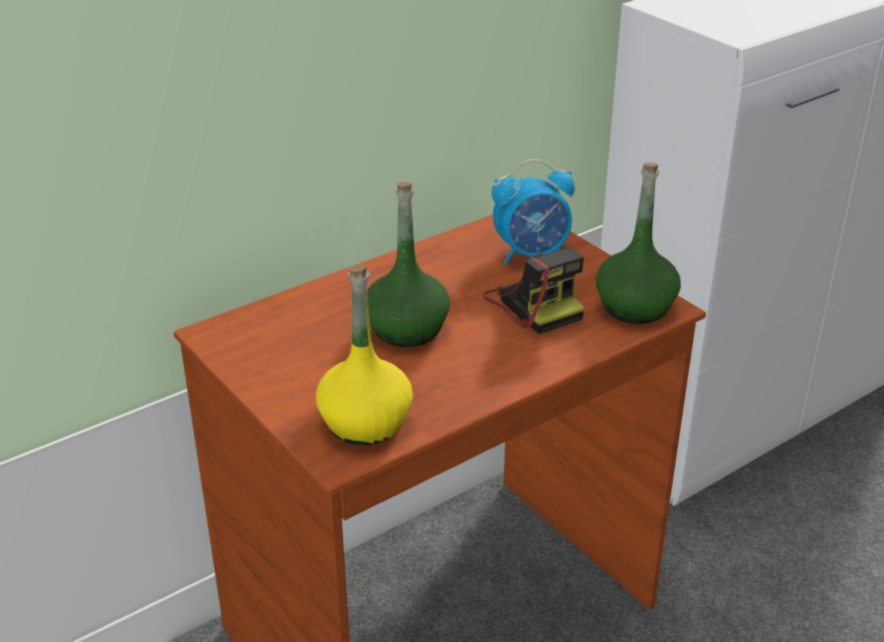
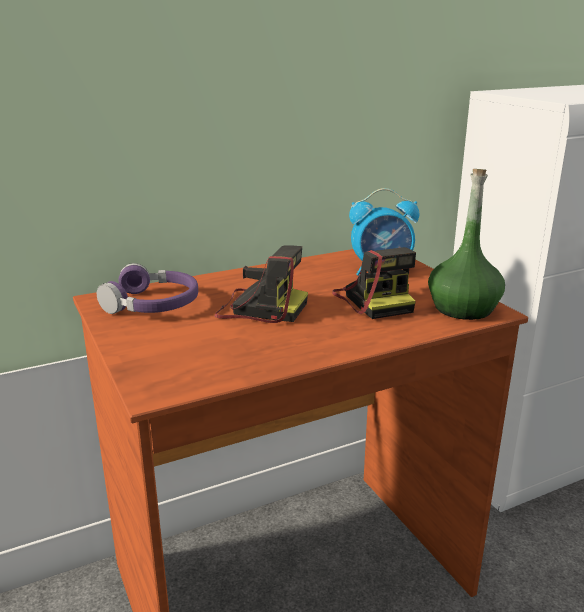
camera: 10 degrees right, 10 degrees down
yellow bottle [316,265,413,445] -> none
green bottle [367,182,450,347] -> camera [215,246,308,323]
none -> purple headphones [97,263,198,314]

